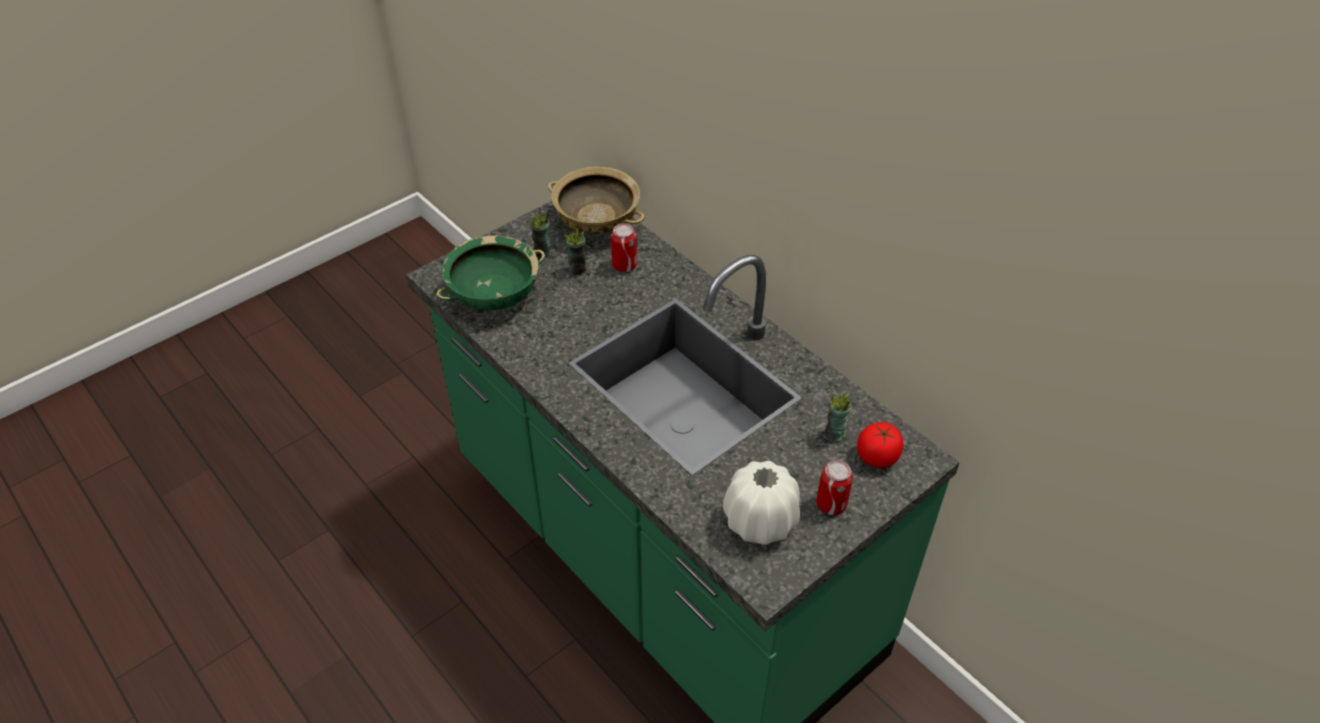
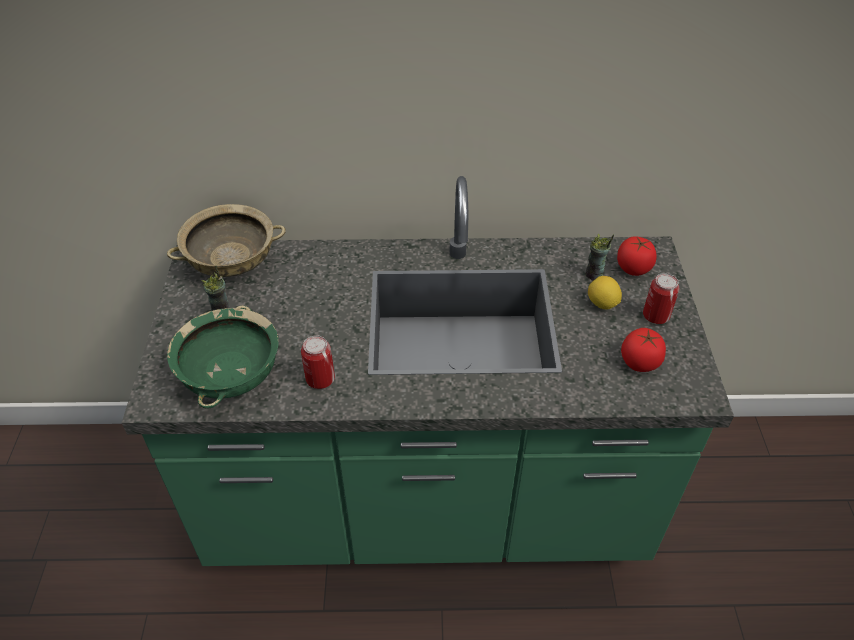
camera: 50 degrees left, 0 degrees up
cup [564,222,586,275] -> none
can [611,223,637,272] -> can moved to [301,335,335,389]
white vase [723,461,800,545] -> tomato [621,328,666,372]
none -> lemon [588,276,622,309]

